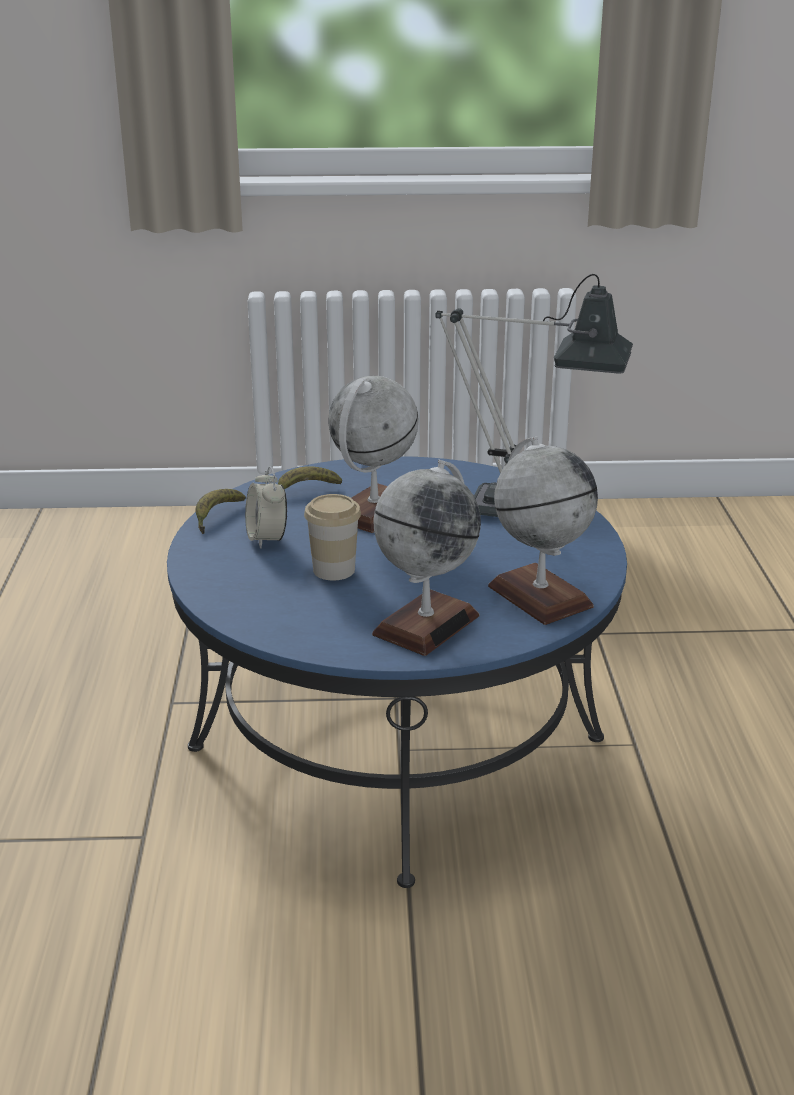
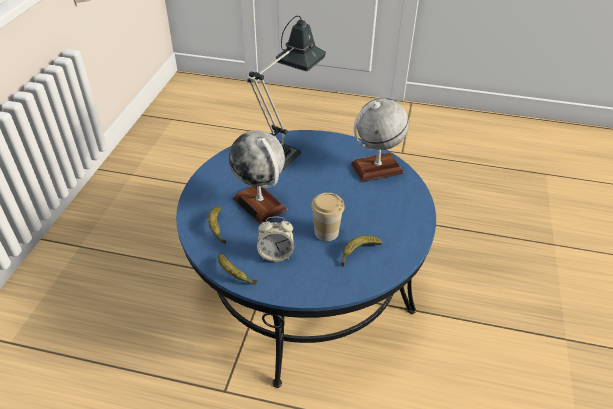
camera: 75 degrees left, 15 degrees up
globe [372,460,481,656] -> none
none -> banana [341,235,383,267]

